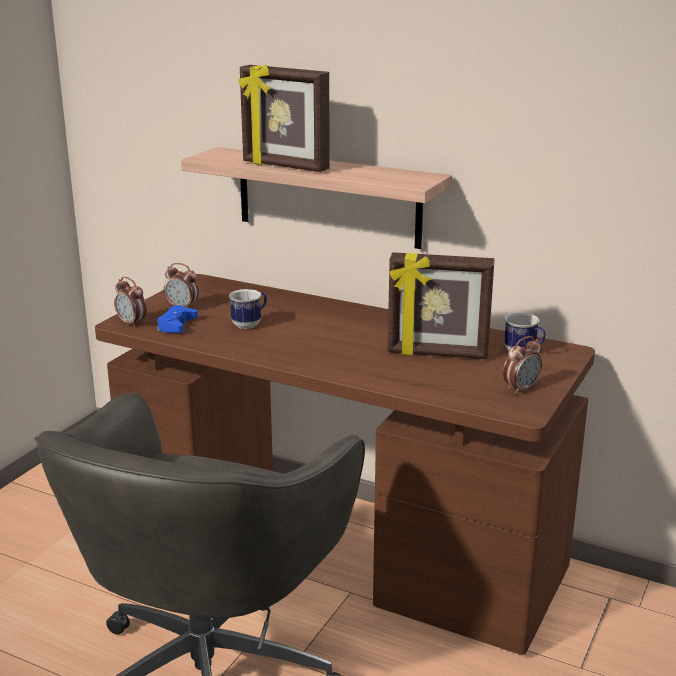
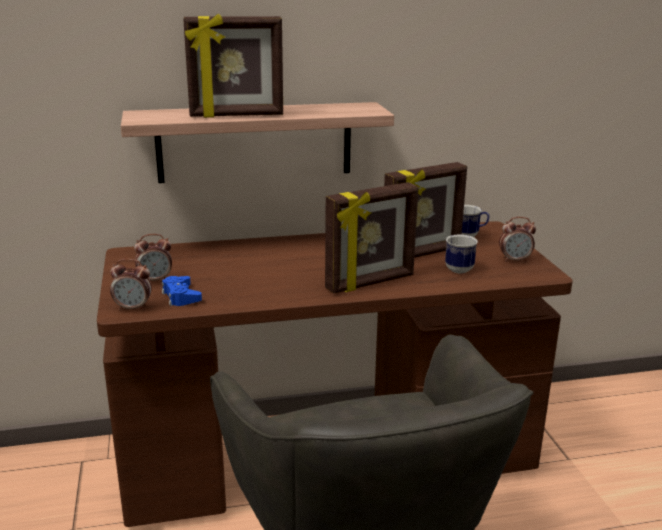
camera: 40 degrees left, 0 degrees up
mug [229,289,267,329] -> mug moved to [445,235,478,273]
alarm clock [503,336,542,395] -> alarm clock turned 75 degrees clockwise [499,217,536,262]
none -> picture frame [325,182,418,294]

